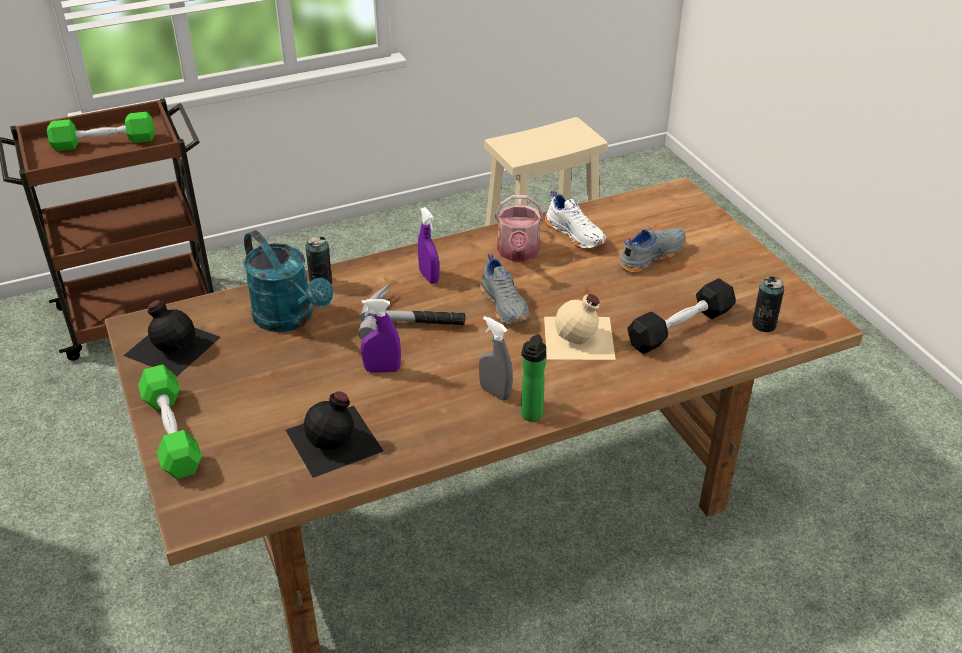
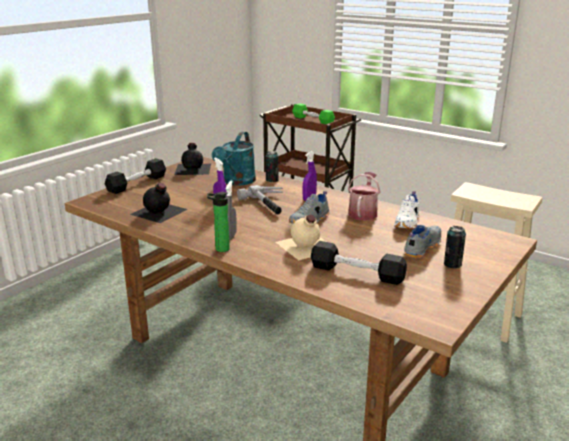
camera: 60 degrees right, 15 degrees down
green dumbbell [138,364,202,479] -> black dumbbell [105,158,166,194]
watering can [495,195,544,261] -> watering can turned 135 degrees clockwise [348,172,381,221]
grey shoe [619,228,686,273] -> grey shoe turned 75 degrees counterclockwise [403,225,441,259]
can [752,276,784,332] -> can moved to [444,226,466,268]

